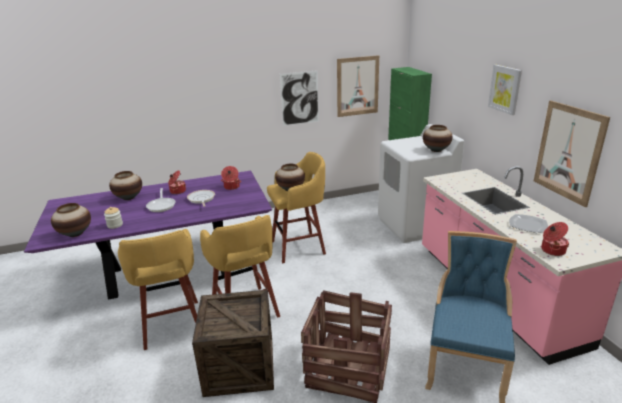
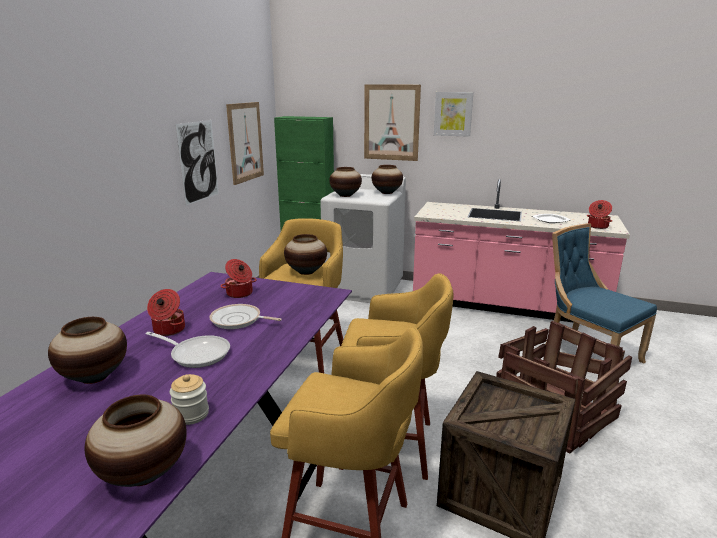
camera: 55 degrees left, 5 degrees down
picture [534,101,610,207] -> picture moved to [364,84,421,161]
none -> vase [329,167,362,197]

